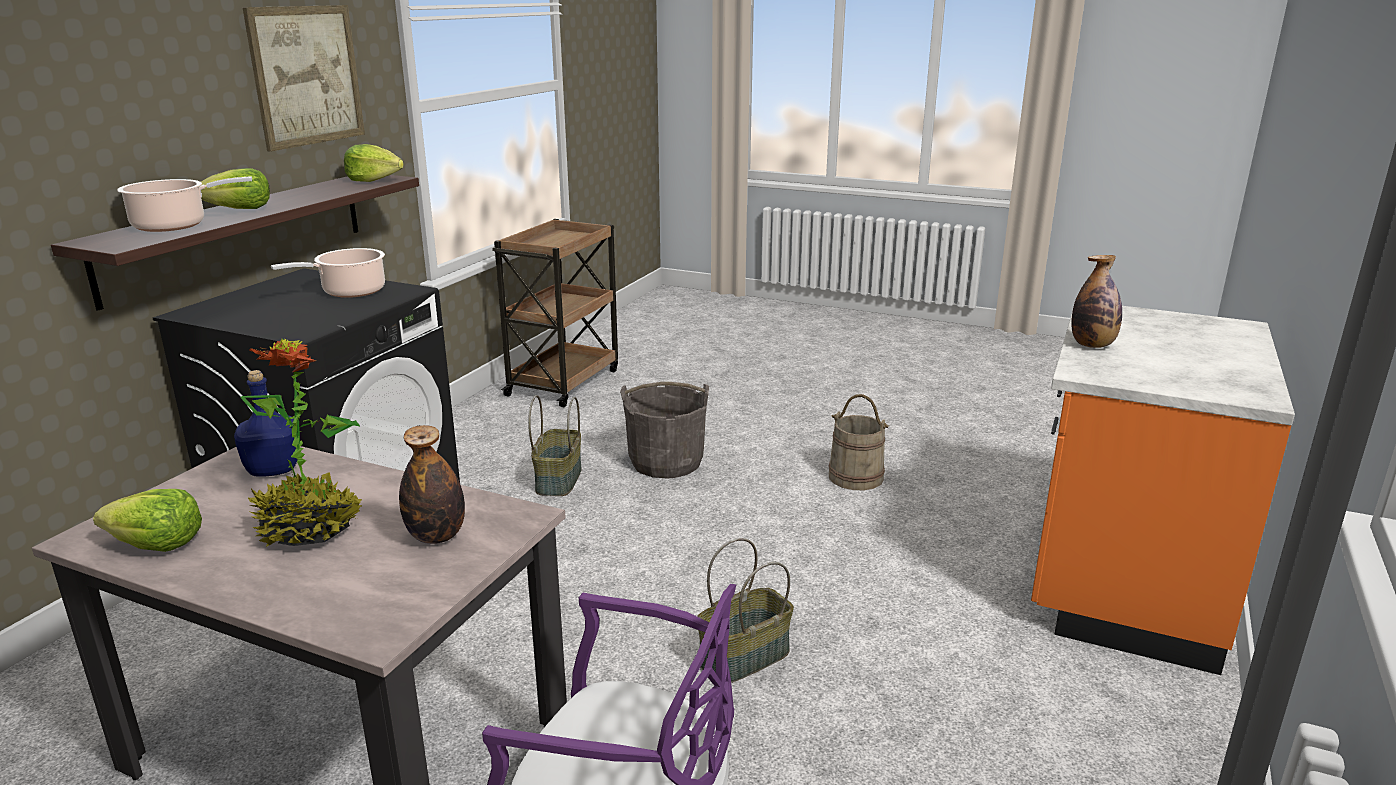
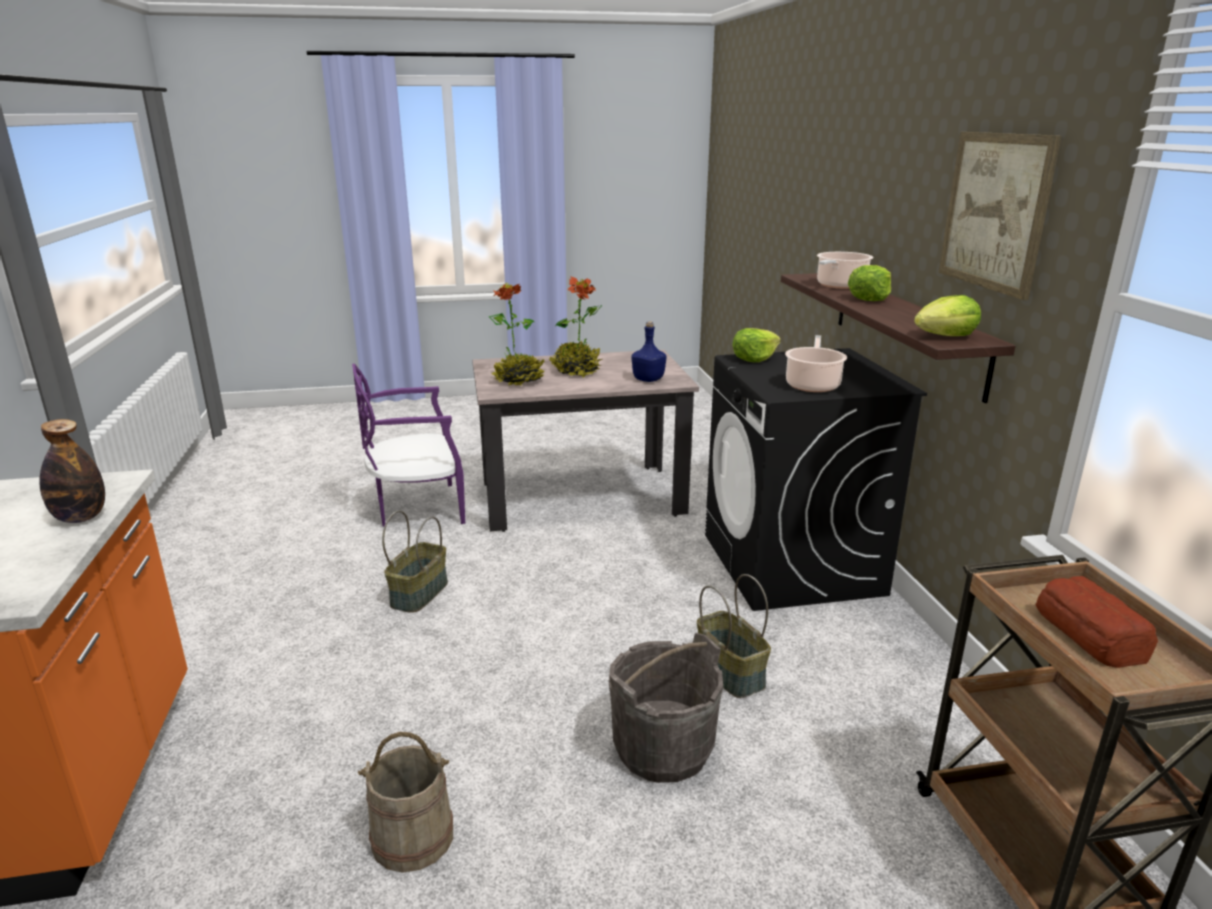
camera: 145 degrees right, 0 degrees up
lettuce [93,489,202,552] -> lettuce moved to [732,328,781,362]
bottle [399,425,465,544] -> potted plant [489,283,545,386]
none -> bread [1036,576,1158,668]

